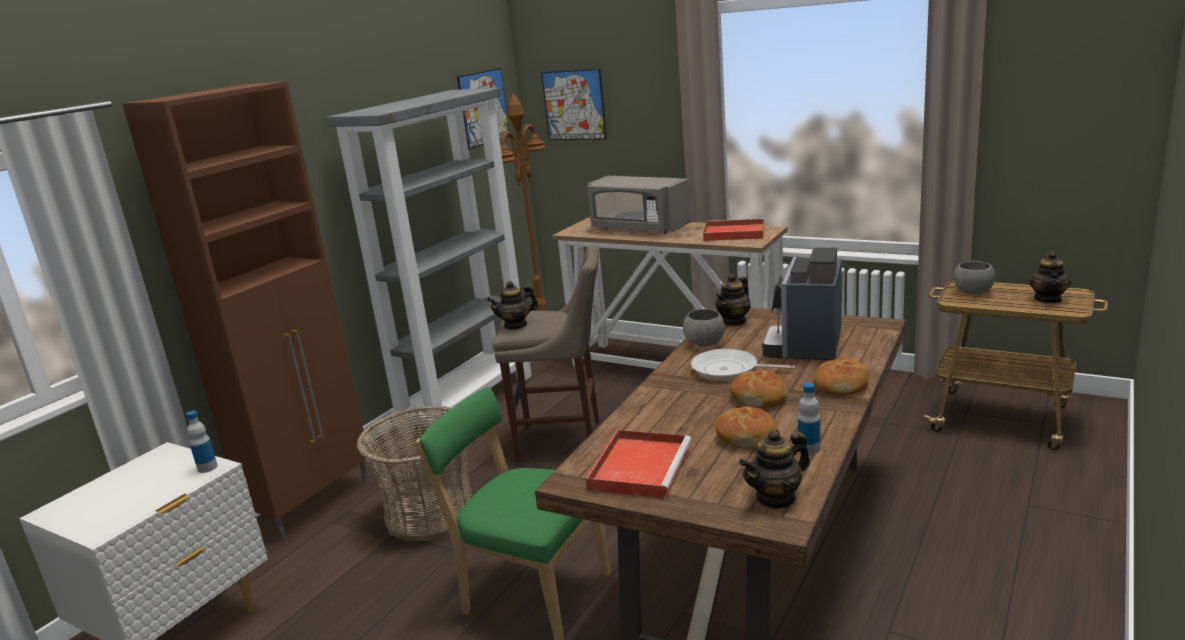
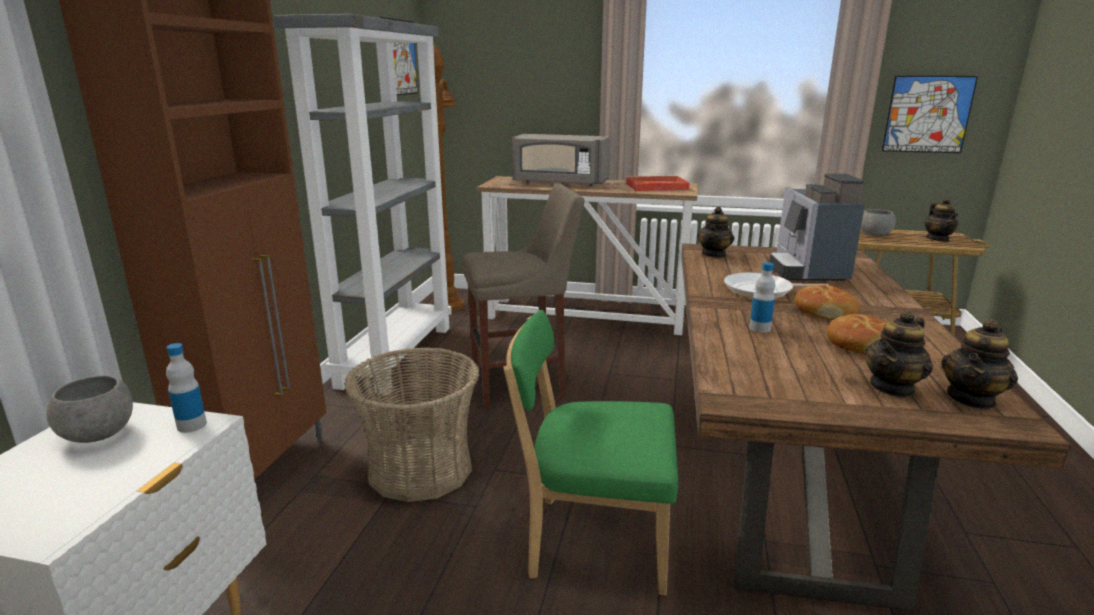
camera: 20 degrees left, 0 degrees up
teapot [487,281,538,330] -> teapot moved to [865,310,933,398]
picture [541,69,607,140] -> picture moved to [882,76,978,153]
red tray [585,430,691,499] -> none
grey bowl [683,309,725,347] -> grey bowl moved to [47,375,133,443]
bottle [798,383,820,454] -> bottle moved to [749,262,775,333]
bread [813,359,870,395] -> none

